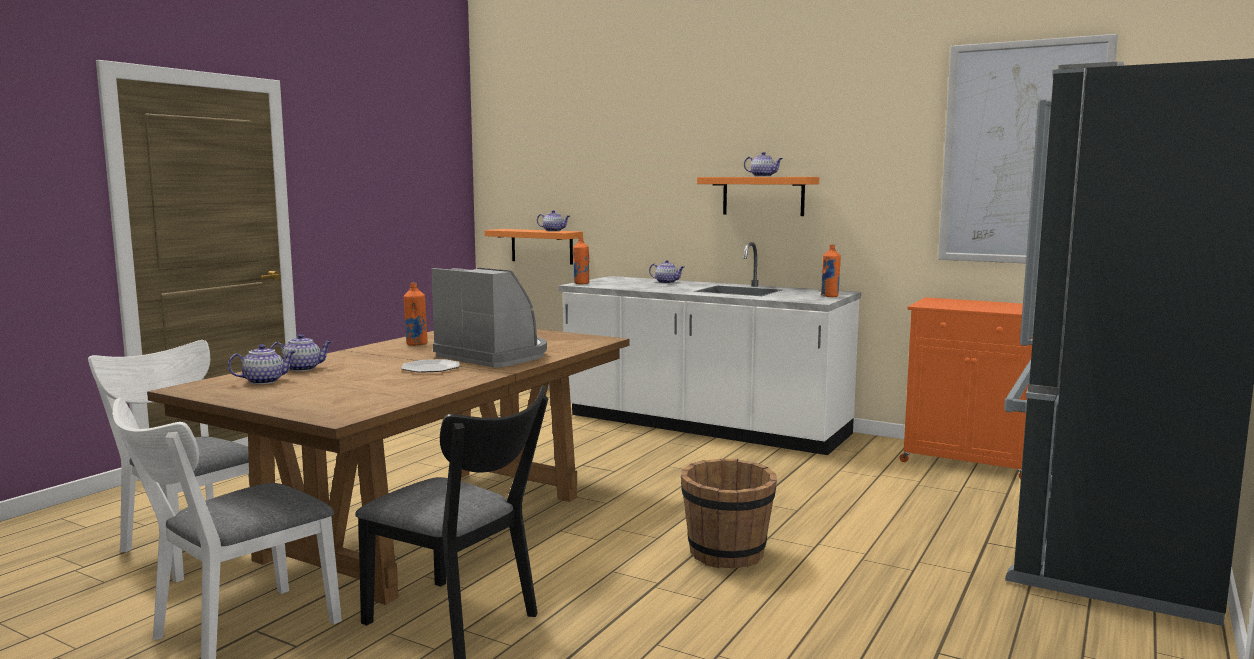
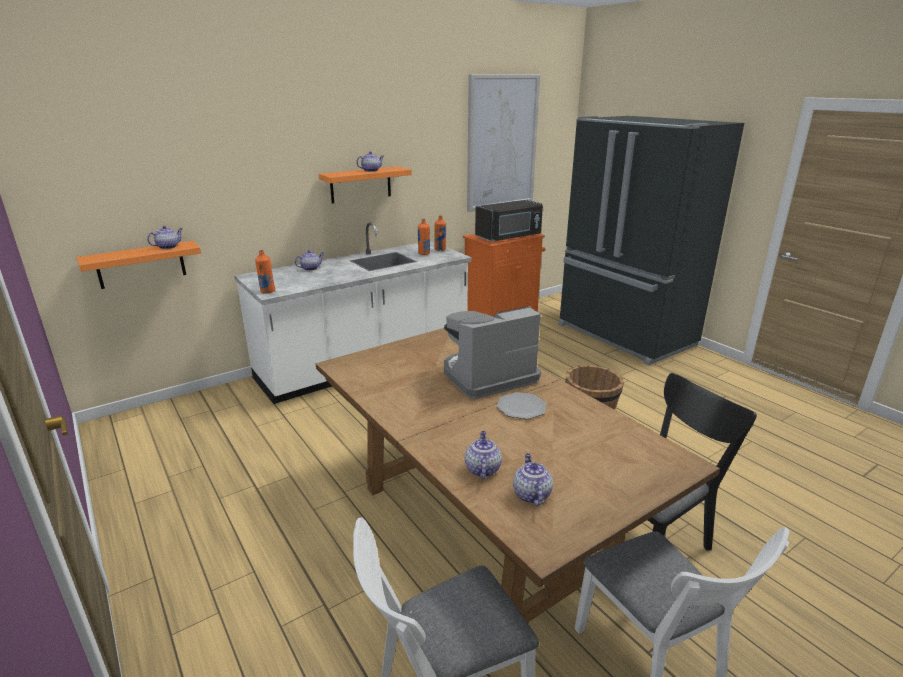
camera: 65 degrees left, 15 degrees up
orange bottle [403,283,428,346] -> orange bottle moved to [418,219,430,255]
none -> black microwave [475,200,543,242]

